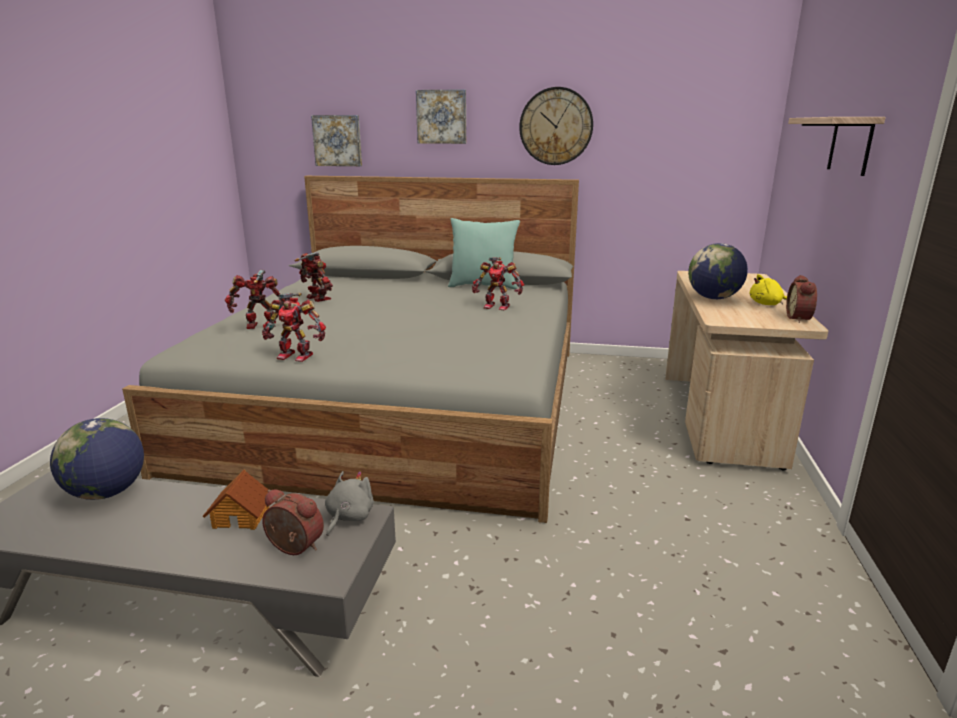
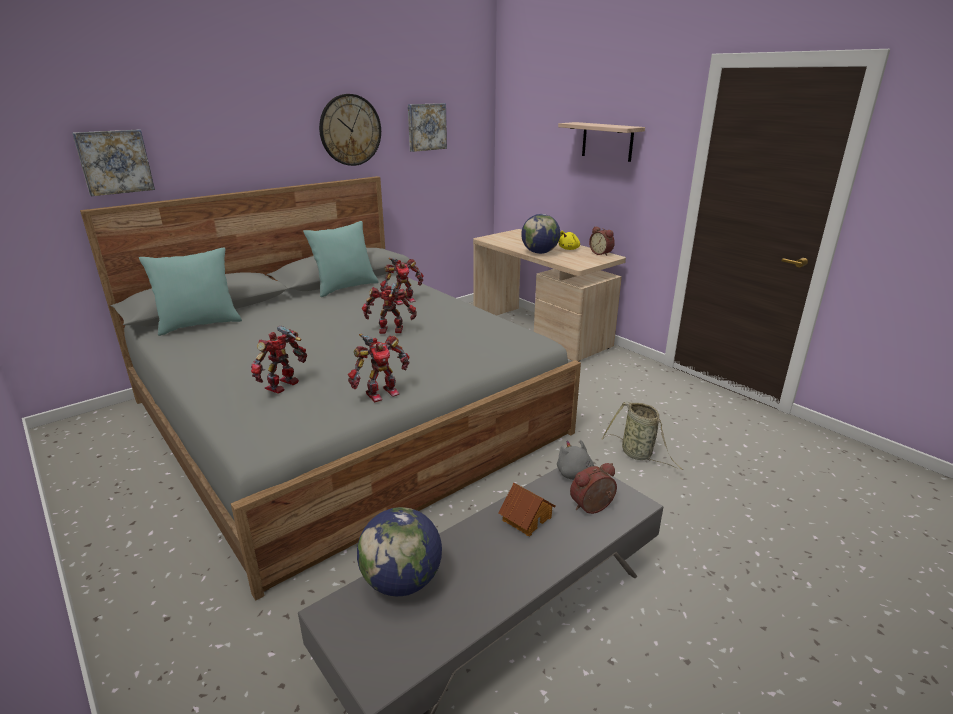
camera: 50 degrees left, 5 degrees up
toy robot [294,252,333,302] -> toy robot moved to [362,283,417,334]
picture [416,89,466,144] -> picture moved to [408,103,447,152]
none -> turquoise pillow [139,248,242,336]
none -> basket [602,402,683,470]

